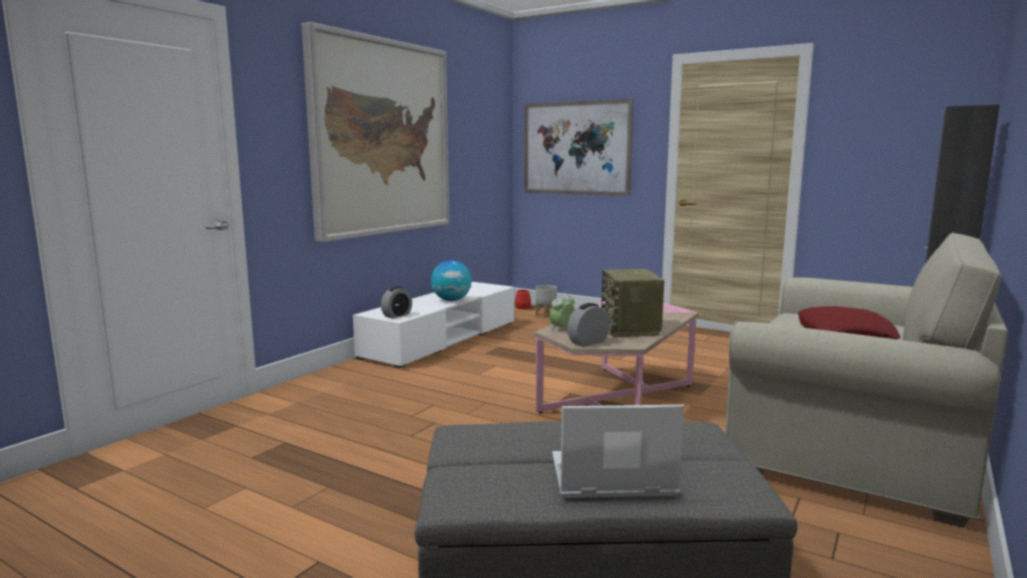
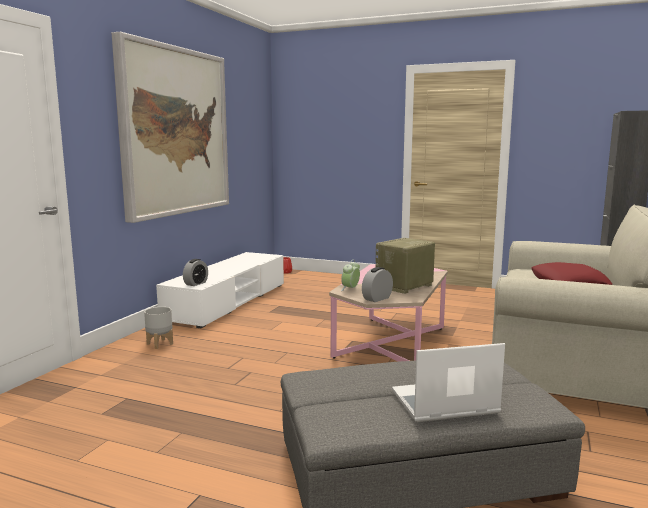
camera: 10 degrees left, 0 degrees up
globe [431,260,472,301] -> none
picture [524,99,634,196] -> none
grey planter [536,285,557,318] -> grey planter moved to [144,307,173,349]
radio [601,269,664,337] -> radio turned 60 degrees clockwise [375,238,435,294]

